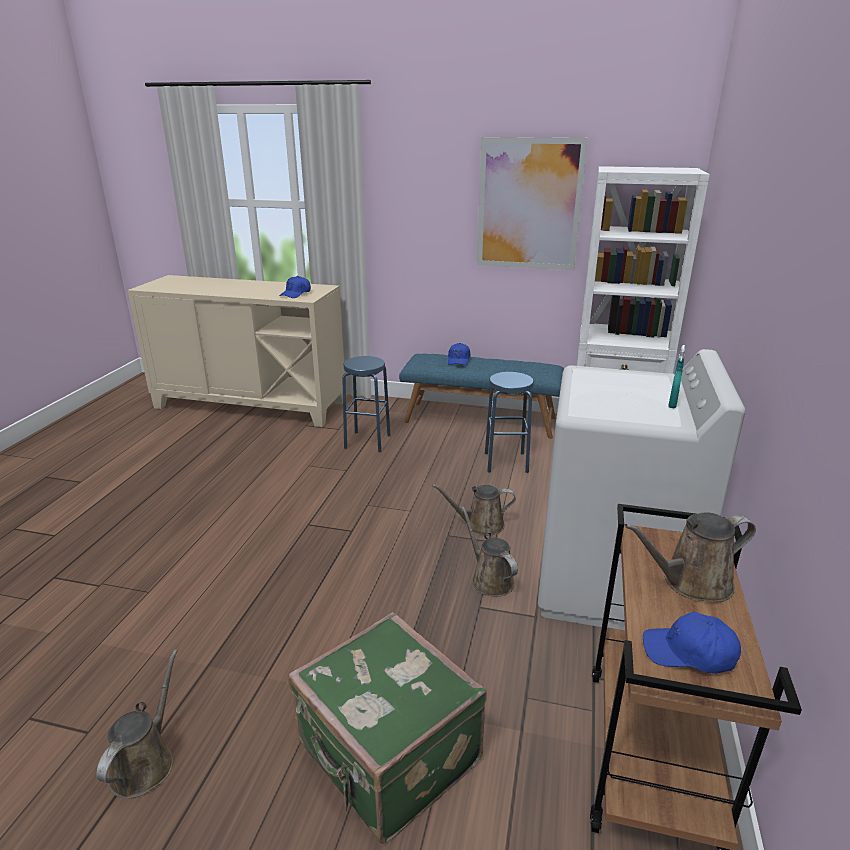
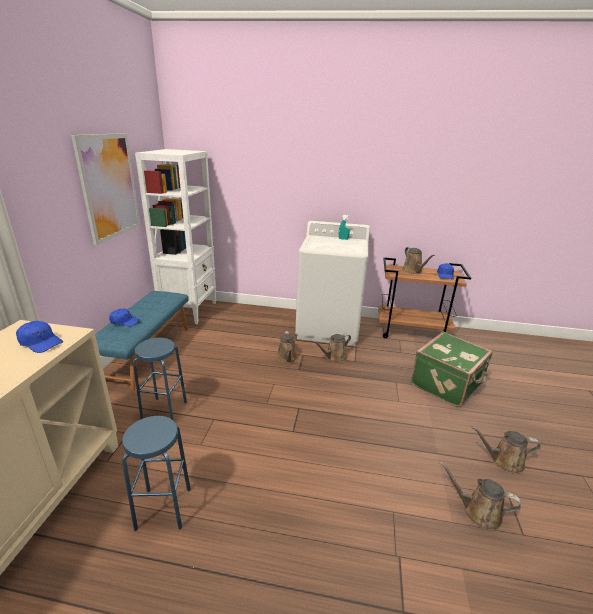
camera: 95 degrees left, 0 degrees up
blue stool [485,372,534,473] -> blue stool moved to [122,416,191,531]
none -> brown watering can [440,461,521,531]

